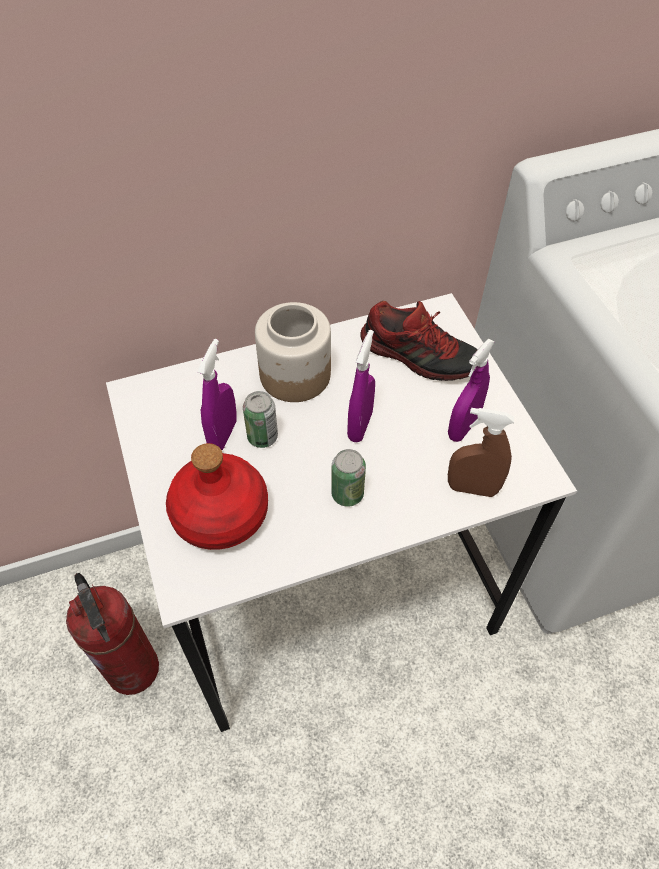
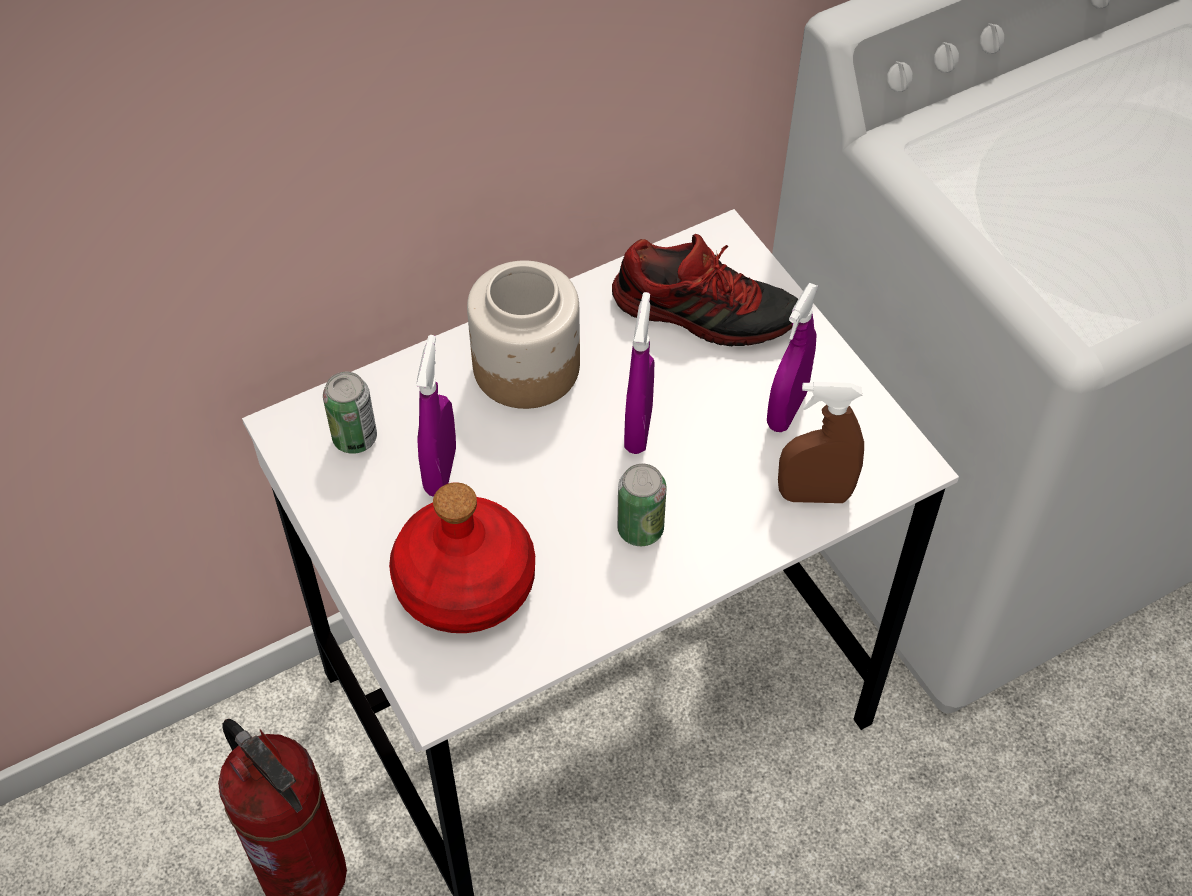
camera: 10 degrees left, 0 degrees up
can [243,391,278,448] -> can moved to [323,372,377,454]

